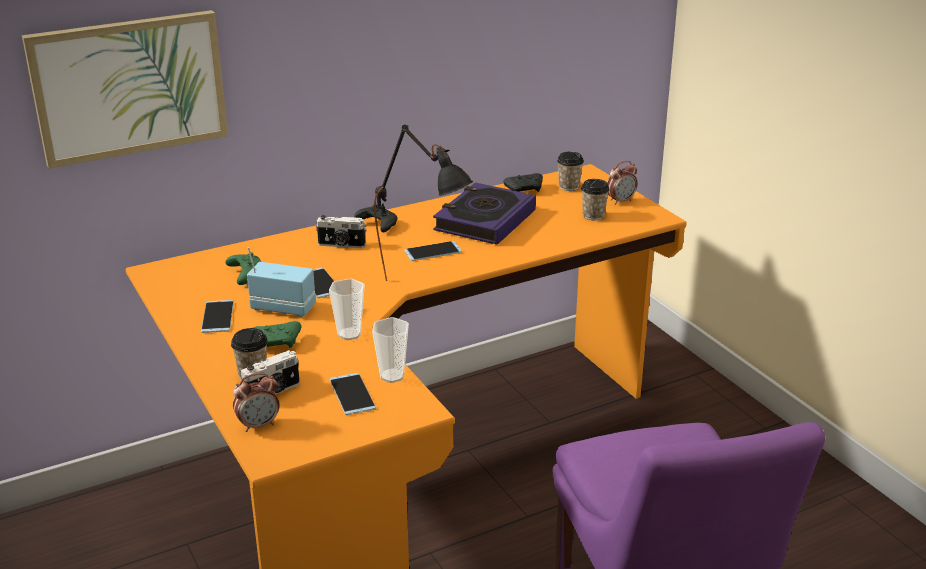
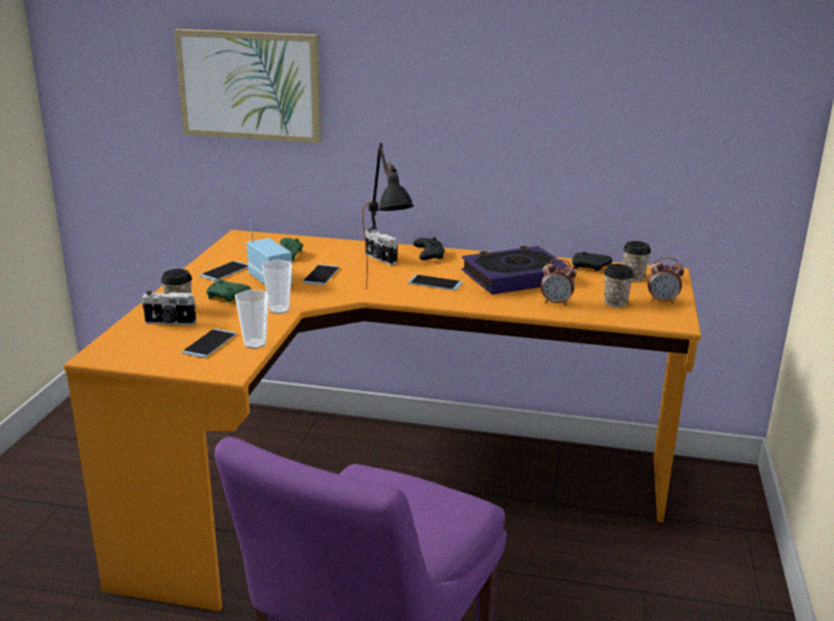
camera: 40 degrees right, 5 degrees down
alarm clock [233,373,280,432] -> alarm clock moved to [541,259,577,306]

